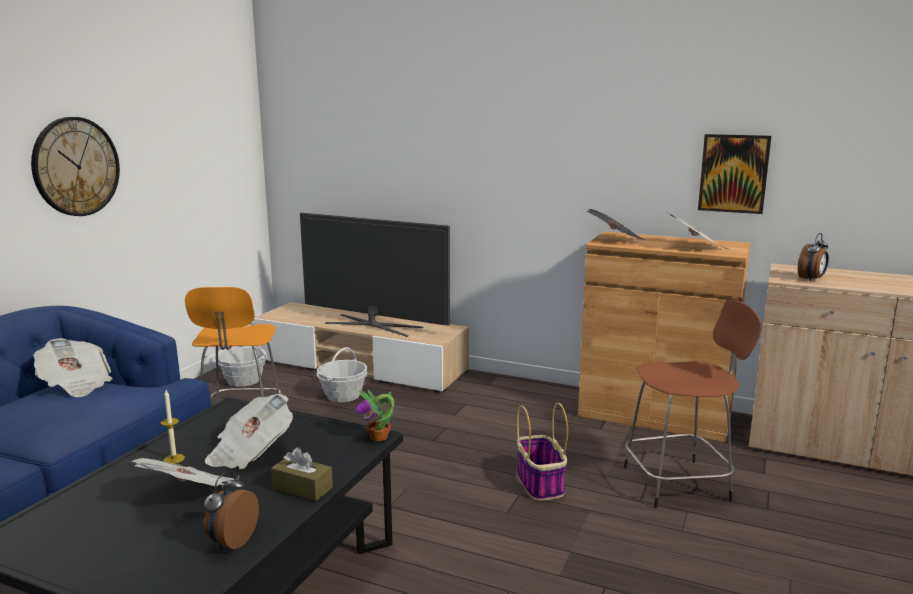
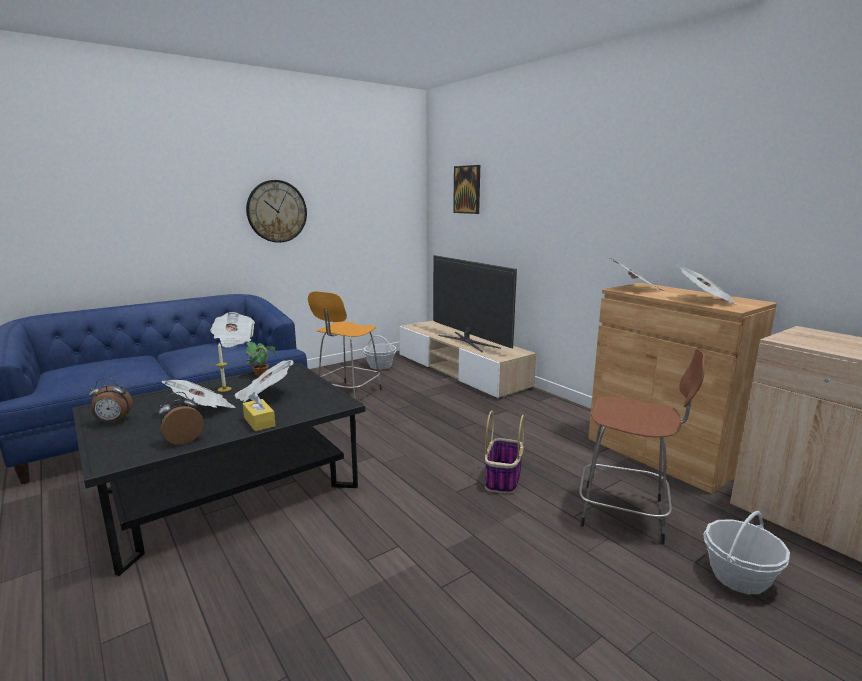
camera: 30 degrees right, 0 degrees up
brown tissue box [271,447,333,501] -> yellow tissue box [243,392,276,431]
basket [316,347,368,402] -> basket moved to [704,511,790,594]
potted plant [356,390,394,441] -> potted plant moved to [245,341,275,376]
picture [698,134,771,214] -> picture moved to [453,165,480,214]
alarm clock [798,233,829,281] -> alarm clock moved to [88,378,133,424]

